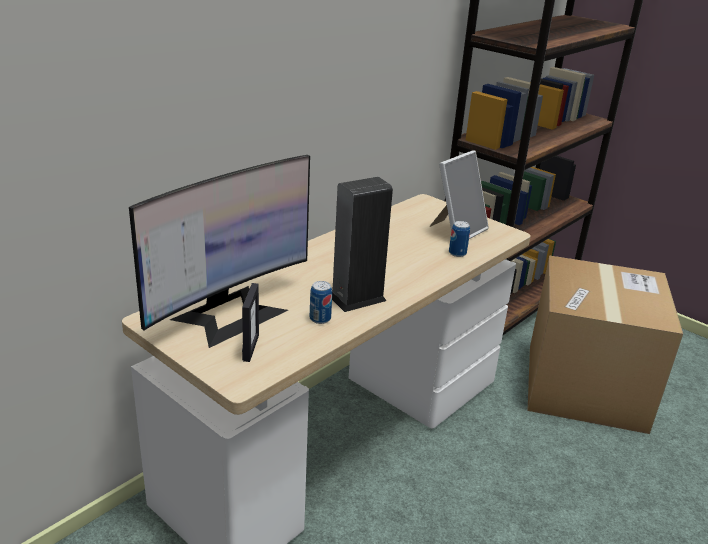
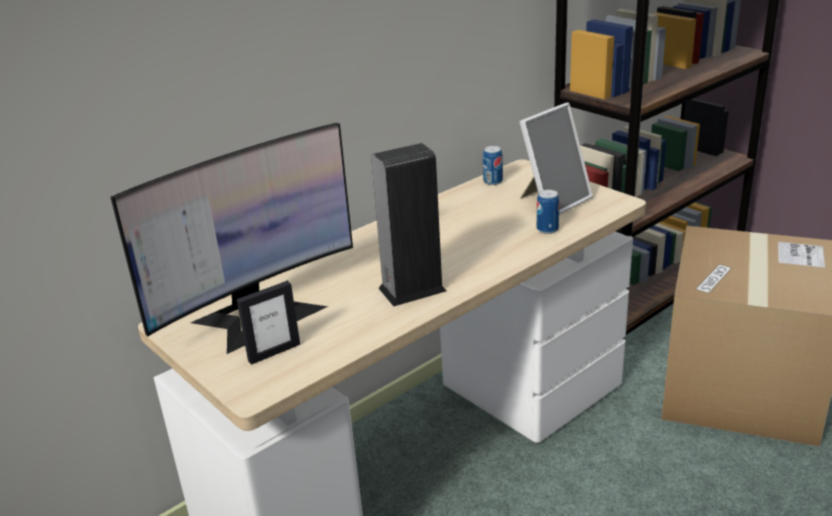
camera: 10 degrees right, 0 degrees up
picture frame [242,283,259,362] -> picture frame turned 45 degrees clockwise [237,281,300,365]
can [310,281,332,324] -> can moved to [483,146,503,185]

